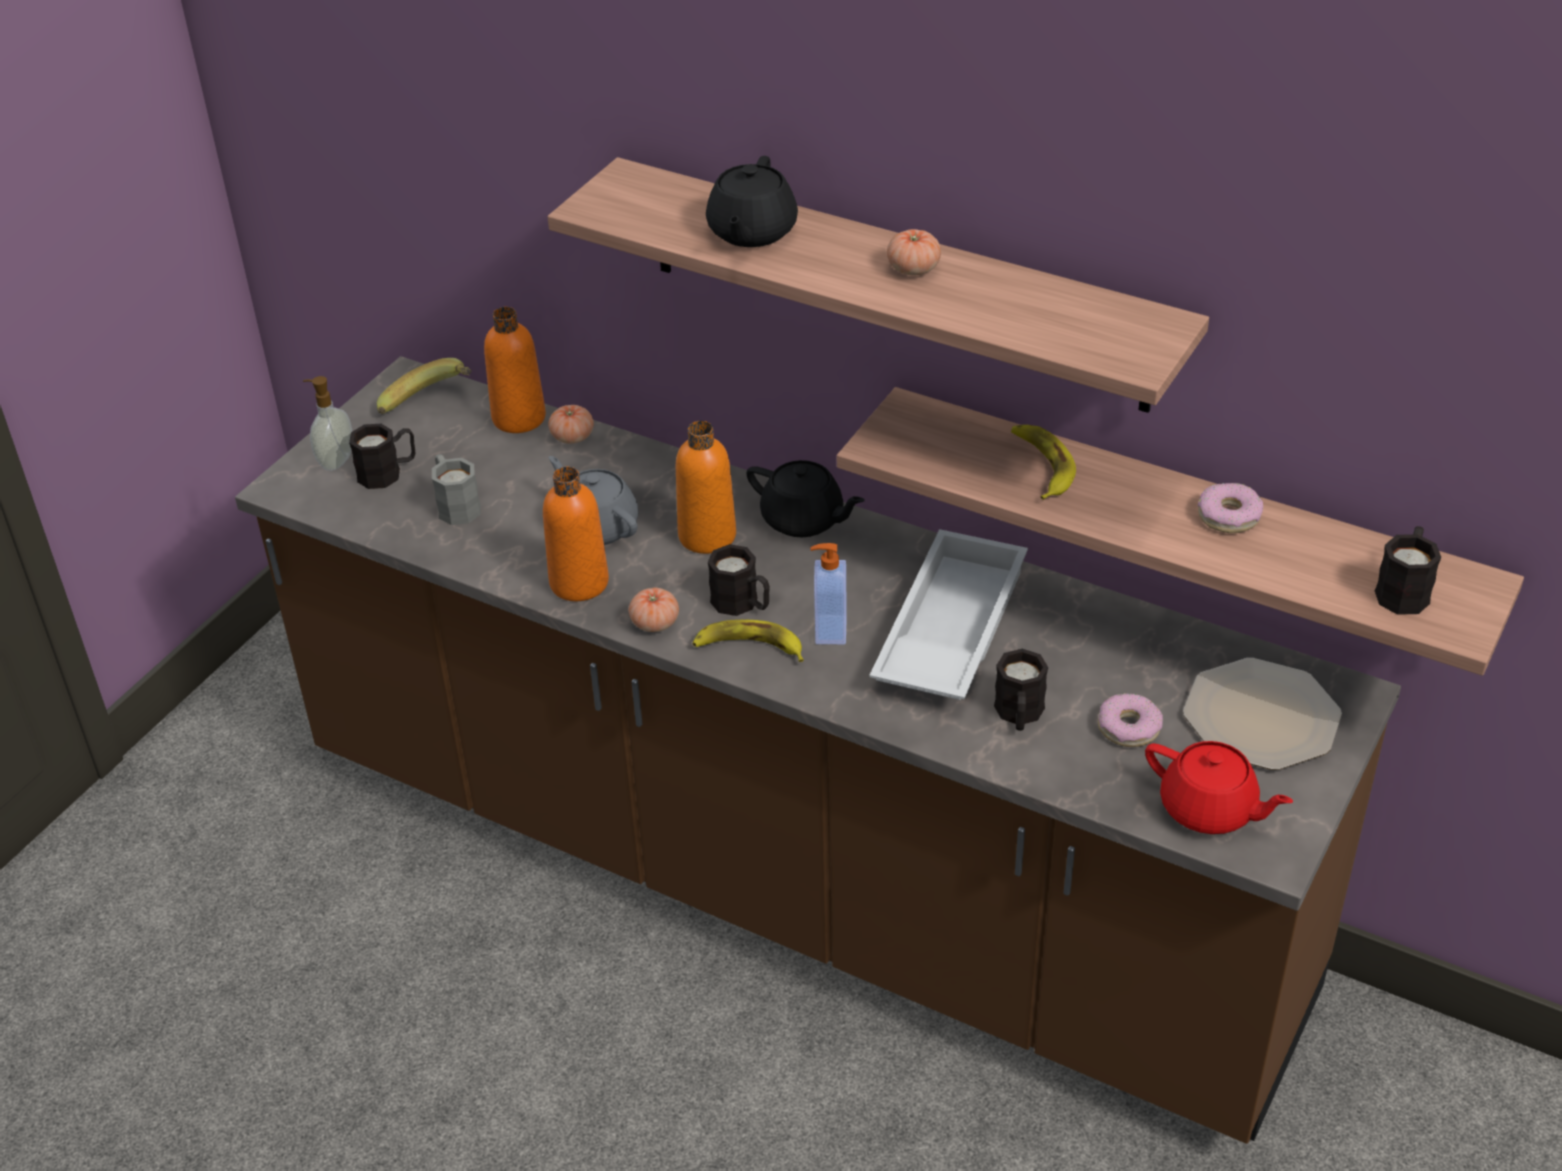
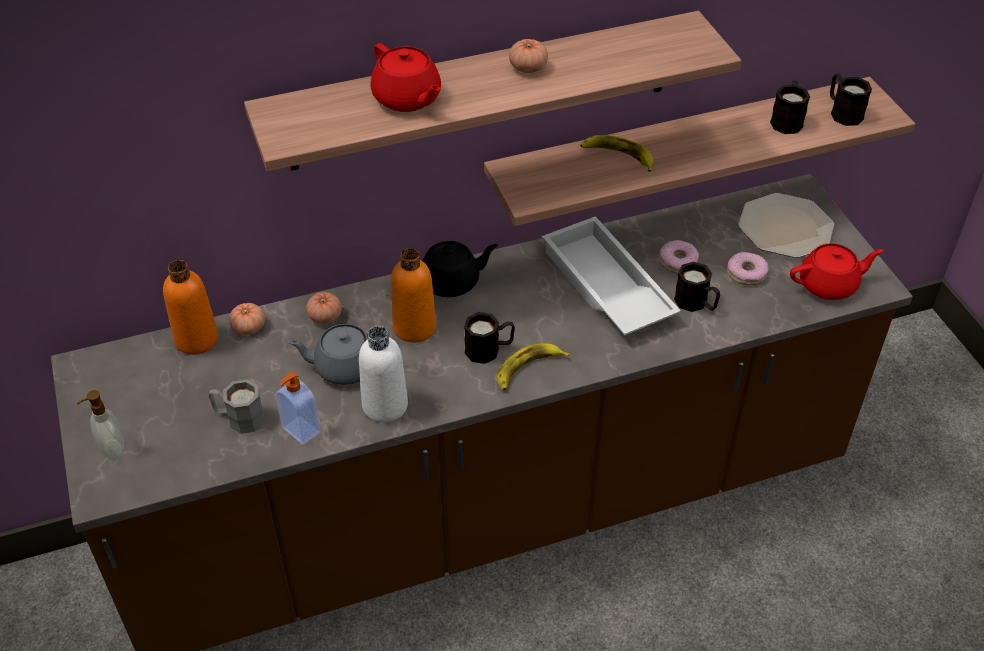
camera: 50 degrees left, 5 degrees up
black mug [349,424,416,489] -> black mug moved to [770,81,810,134]
banana [377,358,472,414] -> none
orange bottle [543,467,609,601] -> white bottle [359,326,408,423]
tomato [628,588,679,632] -> tomato moved to [306,292,342,324]
black teapot [706,156,798,247] -> red teapot [370,43,441,112]
soap dispenser [810,543,847,644] -> soap dispenser moved to [276,371,321,445]
donut [1198,483,1263,533] -> donut moved to [659,240,699,273]

